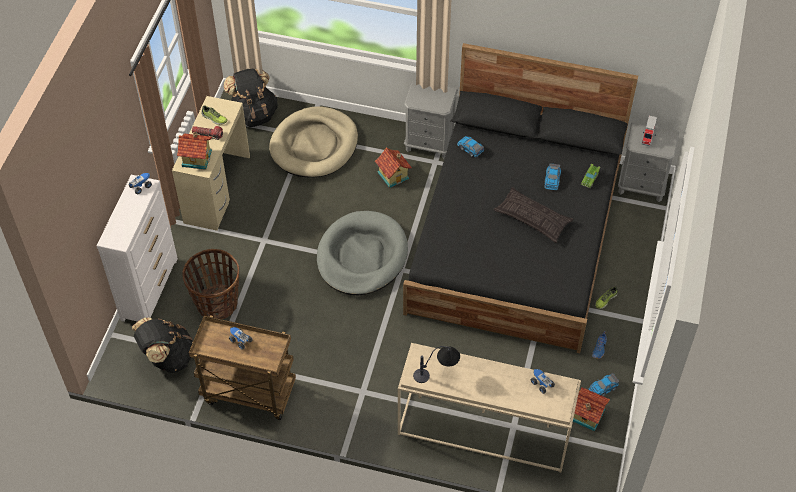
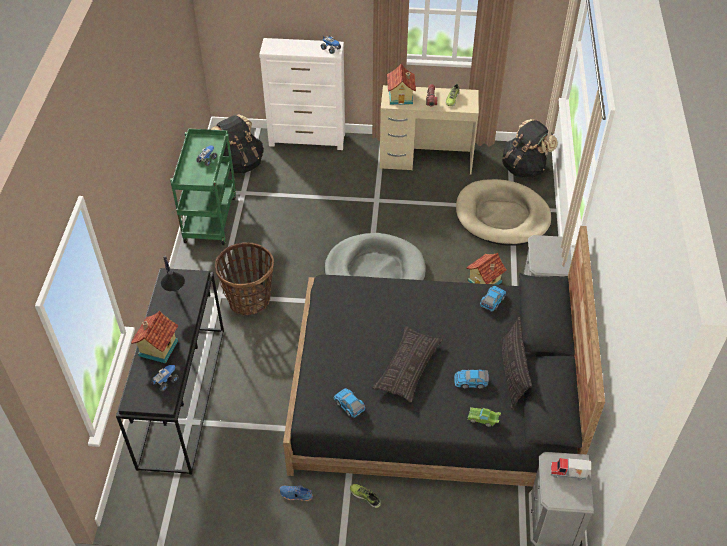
camera: 80 degrees right, 5 degrees down
basket [182,249,239,319] -> basket moved to [215,242,274,315]
brown cart [189,315,296,420] -> green cart [170,128,236,245]
beige console table [398,343,581,472] -> black console table [116,268,224,475]
toy house [573,387,610,431] -> toy house moved to [131,311,179,363]
toy car [589,373,619,396] -> toy car moved to [334,388,365,418]
none -> pillow [501,317,532,409]

